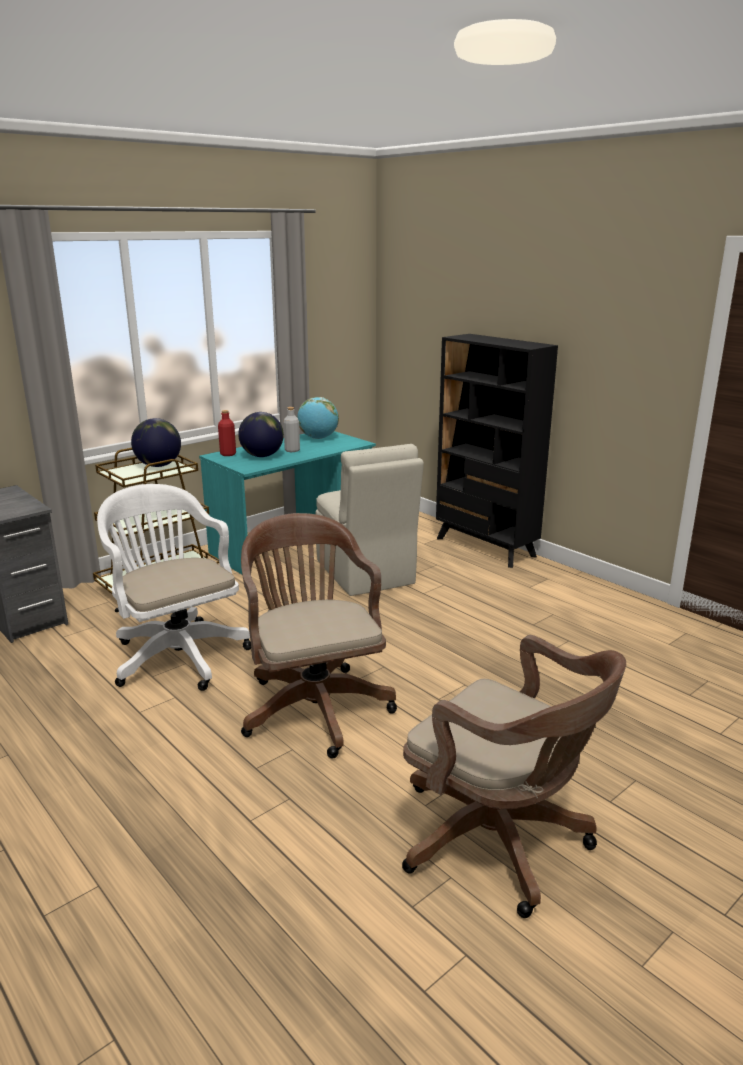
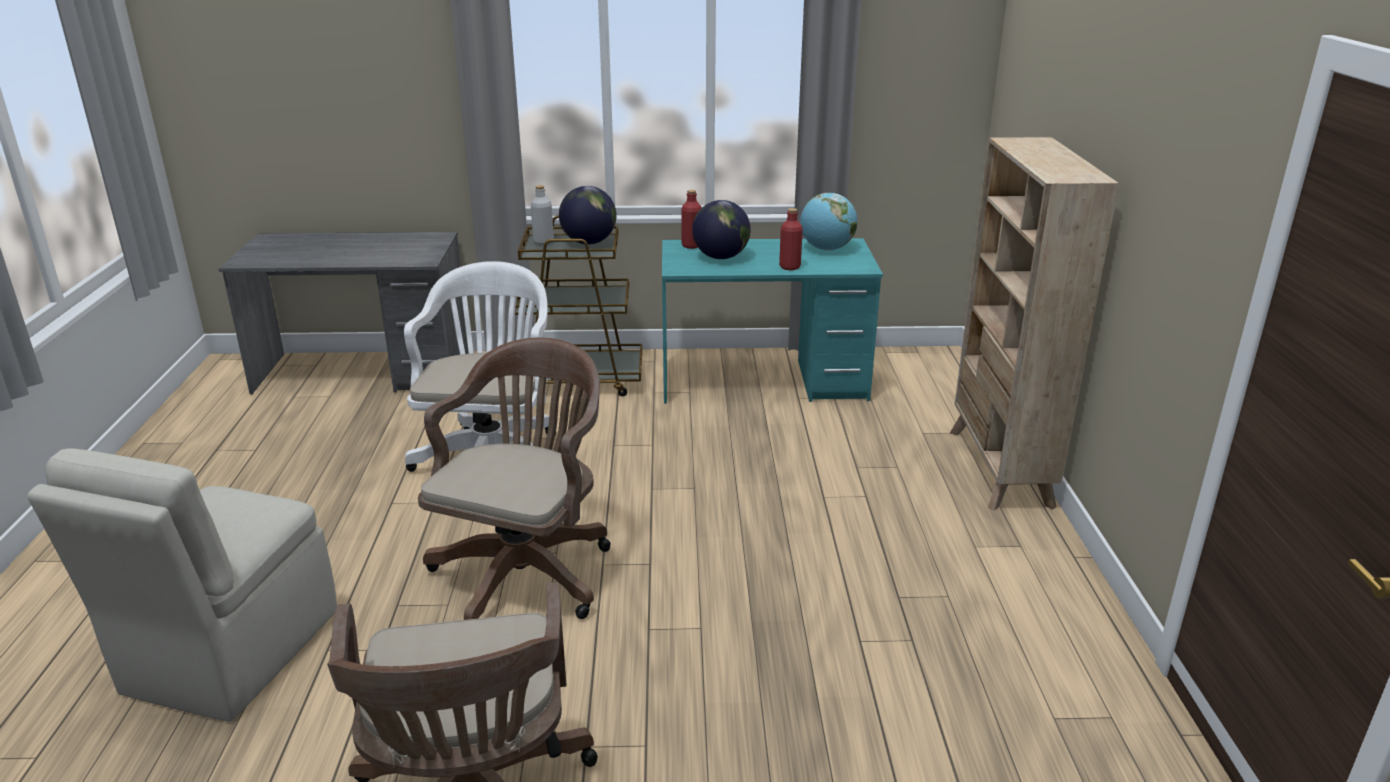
camera: 40 degrees right, 5 degrees up
grey bottle [283,407,300,452] -> grey bottle moved to [531,185,554,245]
beige chair [315,444,424,596] -> beige chair moved to [27,448,337,722]
black bookcase [436,334,558,568] -> beige bookcase [950,137,1120,510]
none -> red bottle [779,208,803,270]

